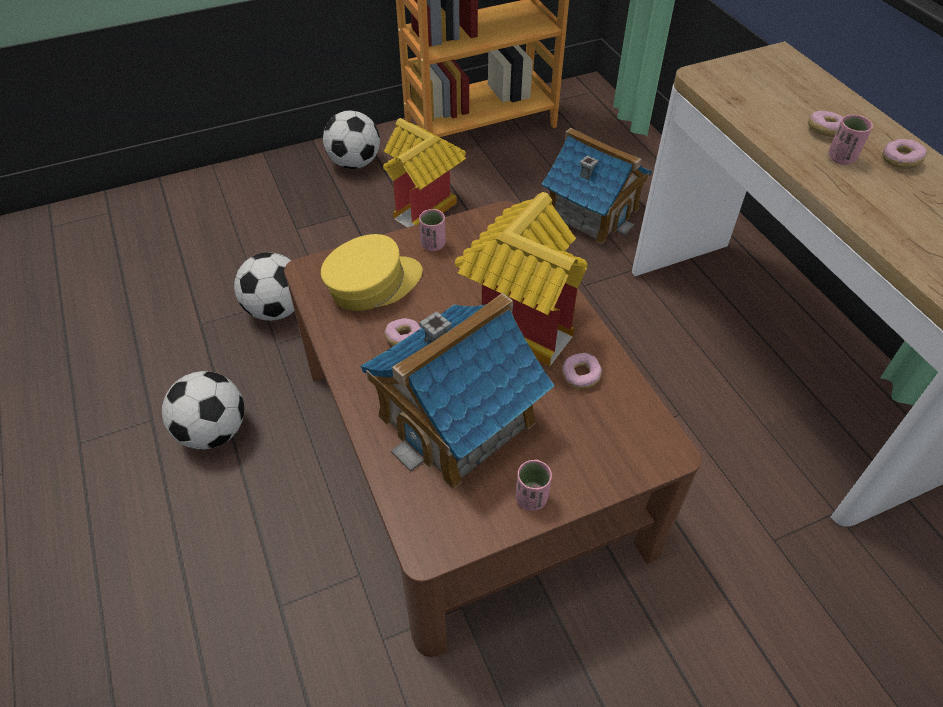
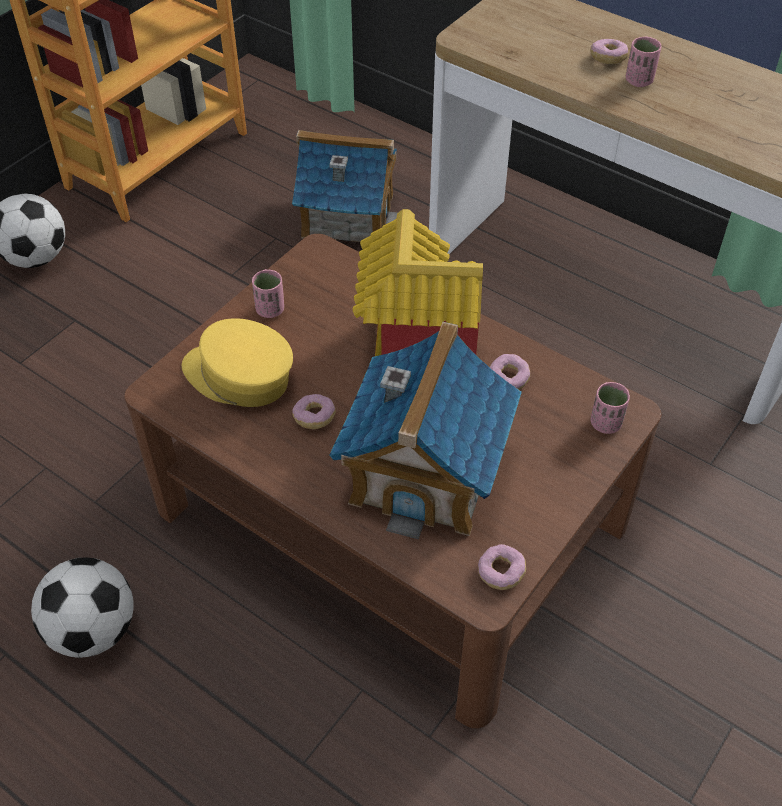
camera: 30 degrees left, 0 degrees up
football [234,252,294,321] -> none
yellow cap [321,234,423,311] -> yellow cap turned 90 degrees counterclockwise [182,318,293,407]
toy house [383,118,466,227] -> none
pink cup [516,460,552,511] -> pink cup moved to [590,382,630,434]
donut [882,139,927,169] -> donut moved to [478,544,526,590]

